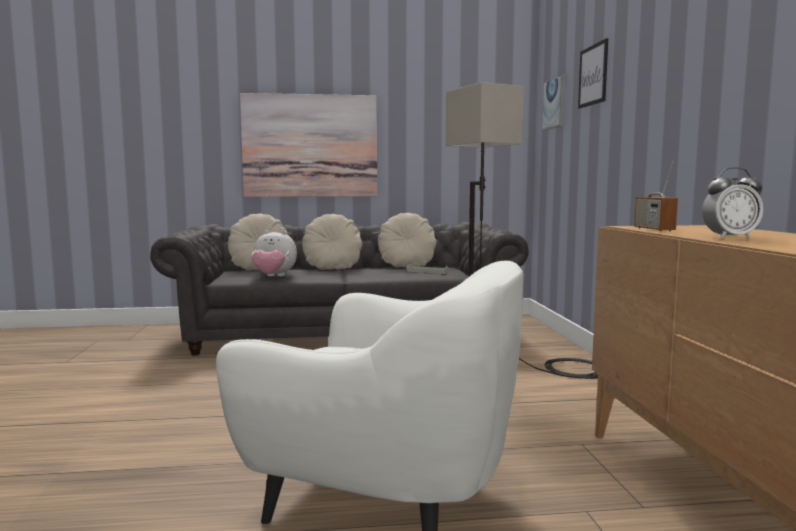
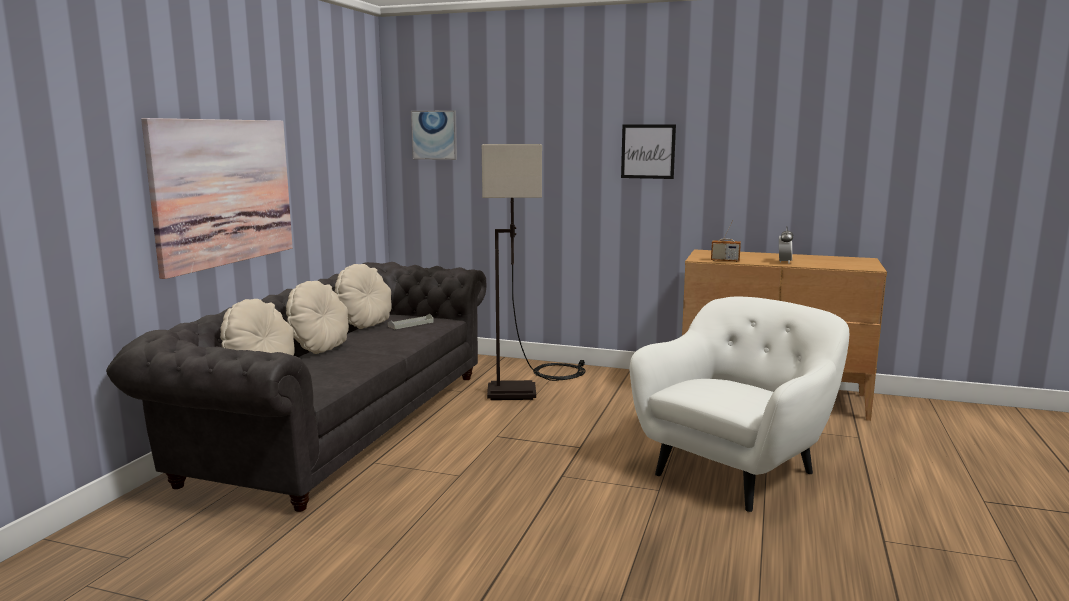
camera: 65 degrees left, 5 degrees up
plush toy [252,230,297,277] -> none
picture [578,38,608,109] -> picture moved to [621,125,676,179]

